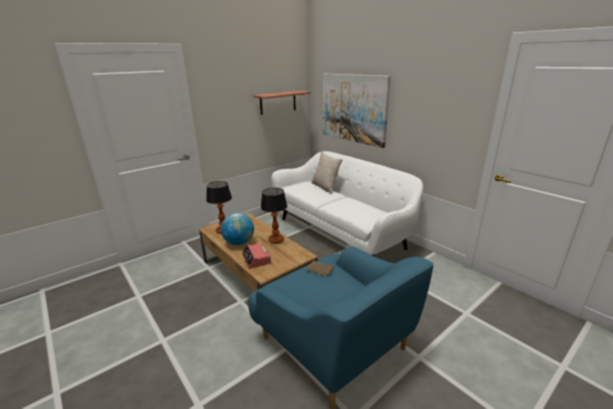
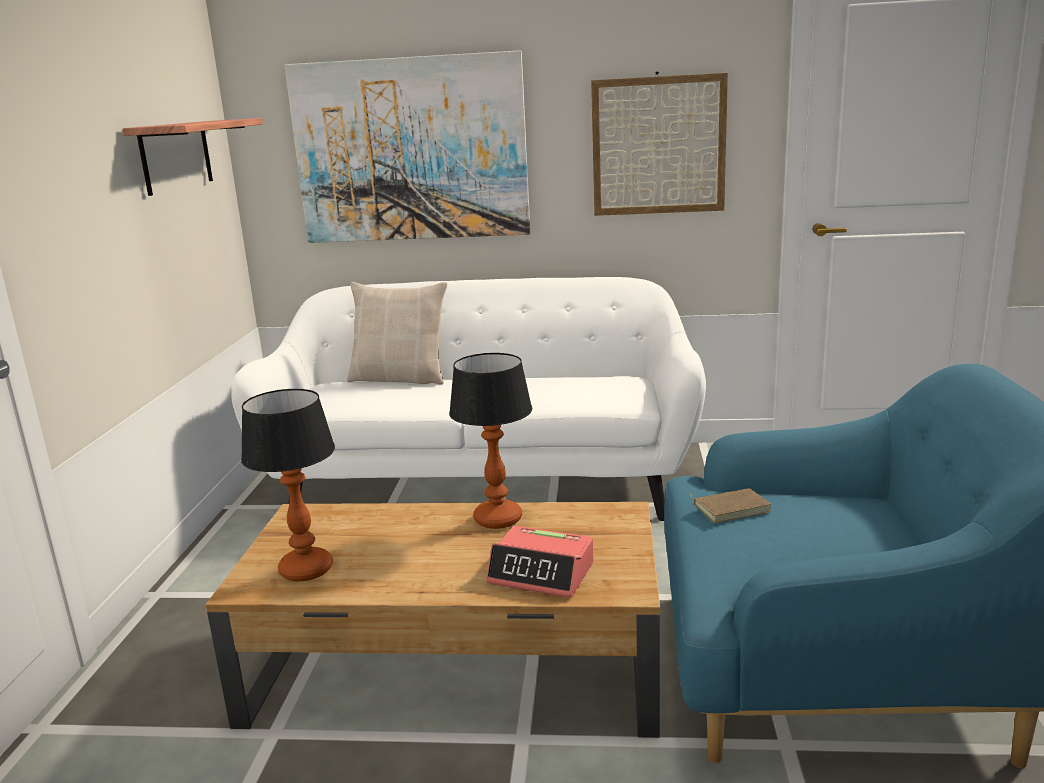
camera: 45 degrees left, 5 degrees down
globe [221,213,254,245] -> none
none -> picture [591,71,728,216]

